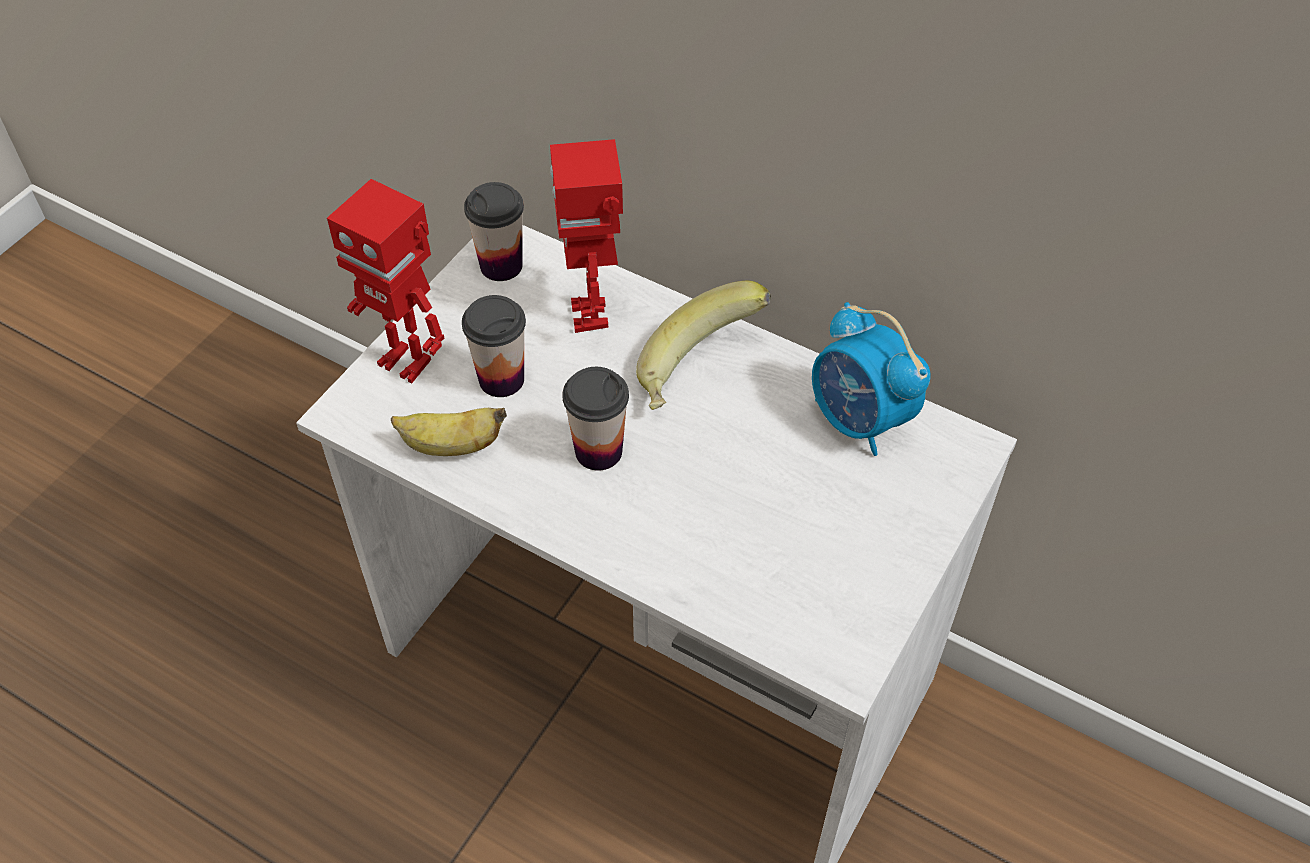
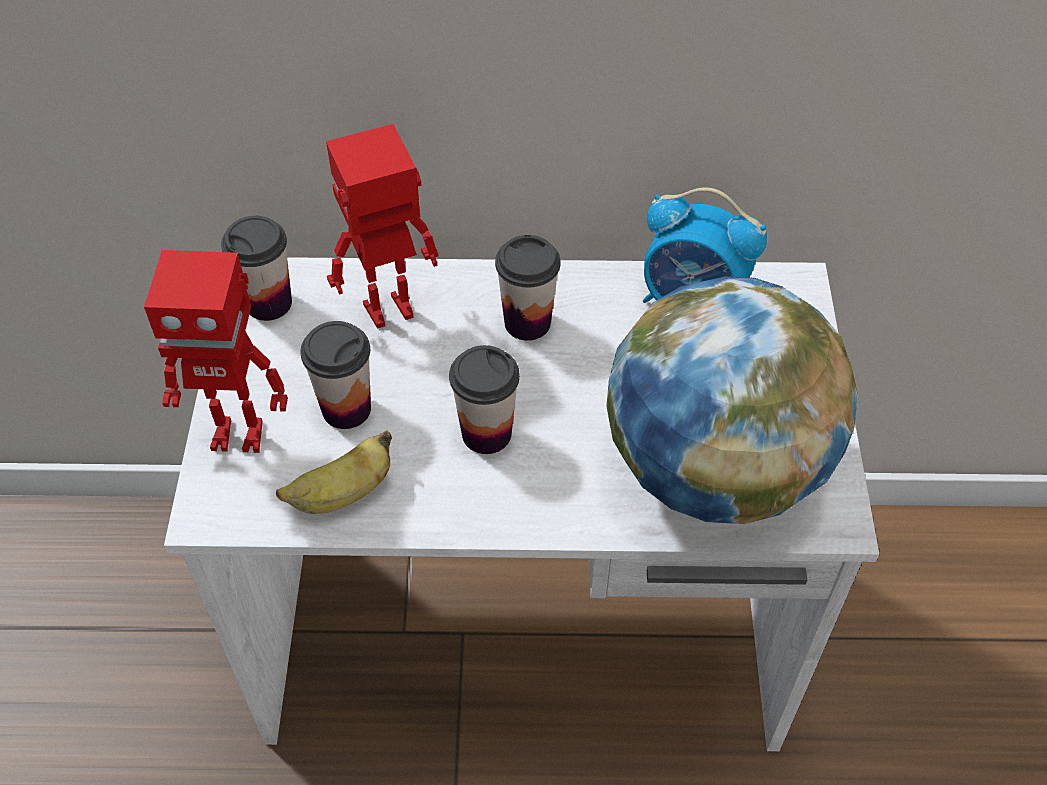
camera: 30 degrees left, 0 degrees up
toy robot [550,139,623,333] -> toy robot turned 105 degrees clockwise [326,124,438,329]
banana [636,281,771,410] -> cup [495,235,561,341]
none -> globe [606,276,858,524]

